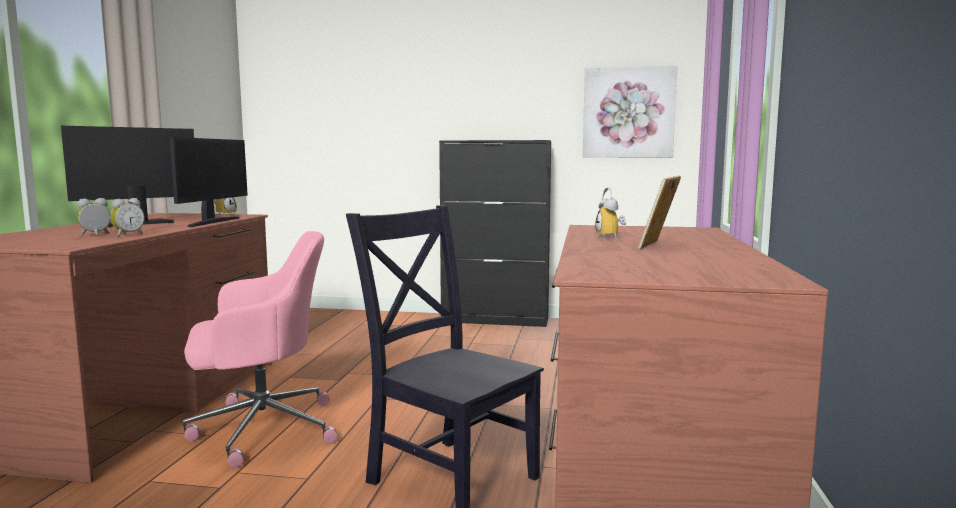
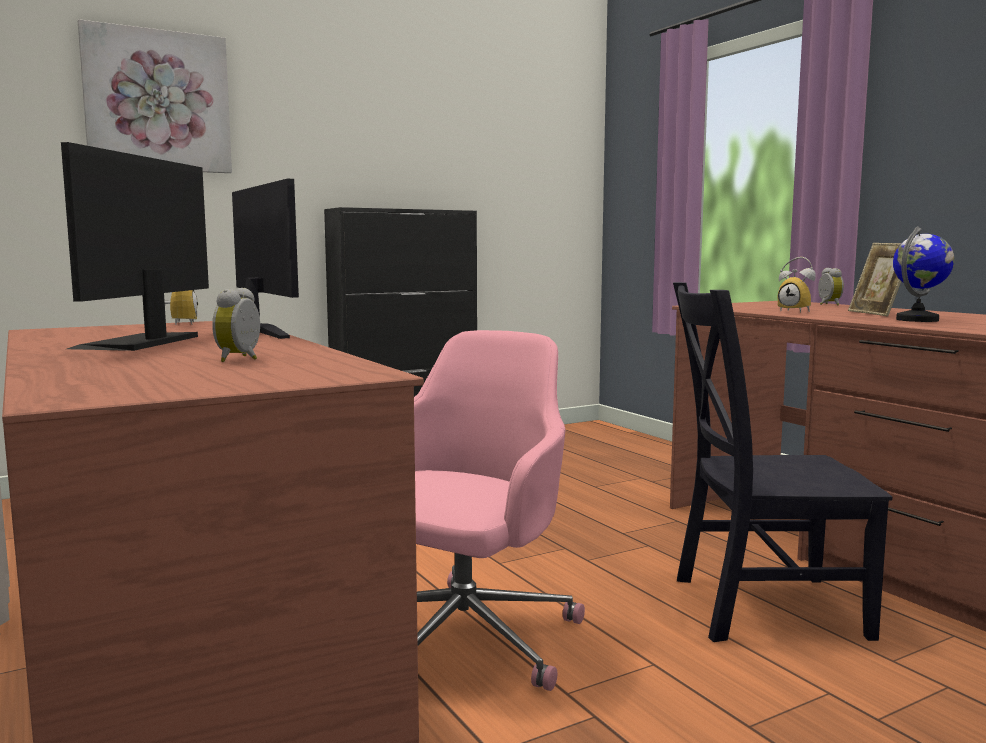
camera: 40 degrees left, 0 degrees up
alarm clock [110,198,144,236] -> alarm clock moved to [818,268,844,306]
picture [583,66,677,158] -> picture moved to [78,19,232,173]
none -> globe [893,226,954,322]

